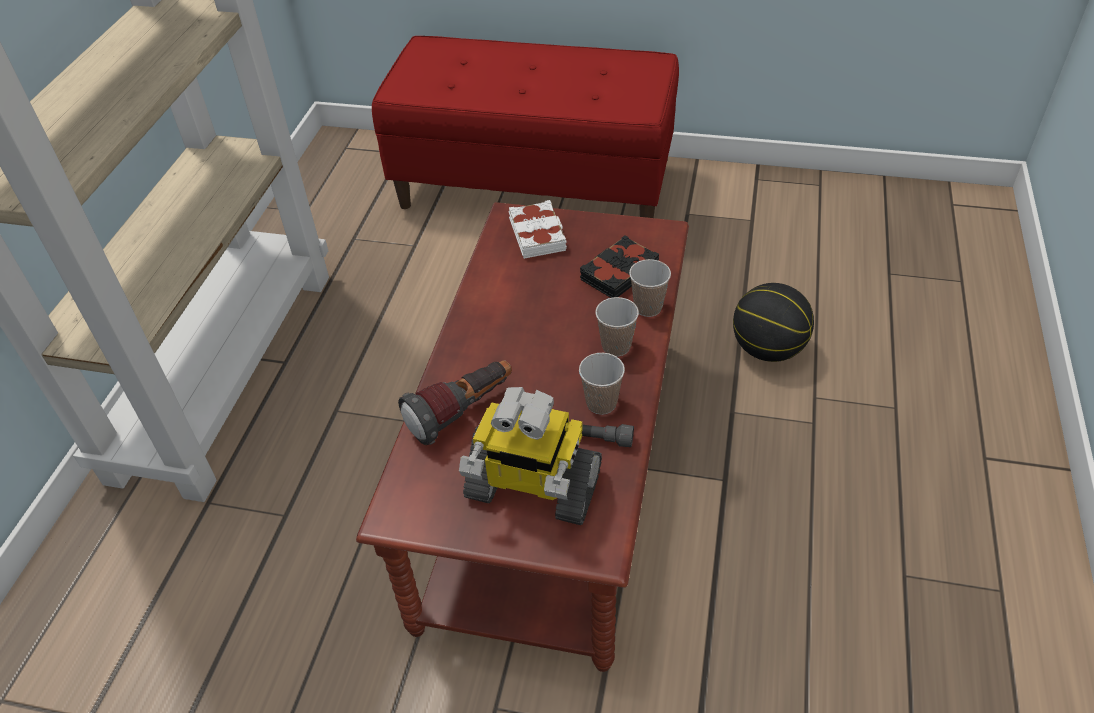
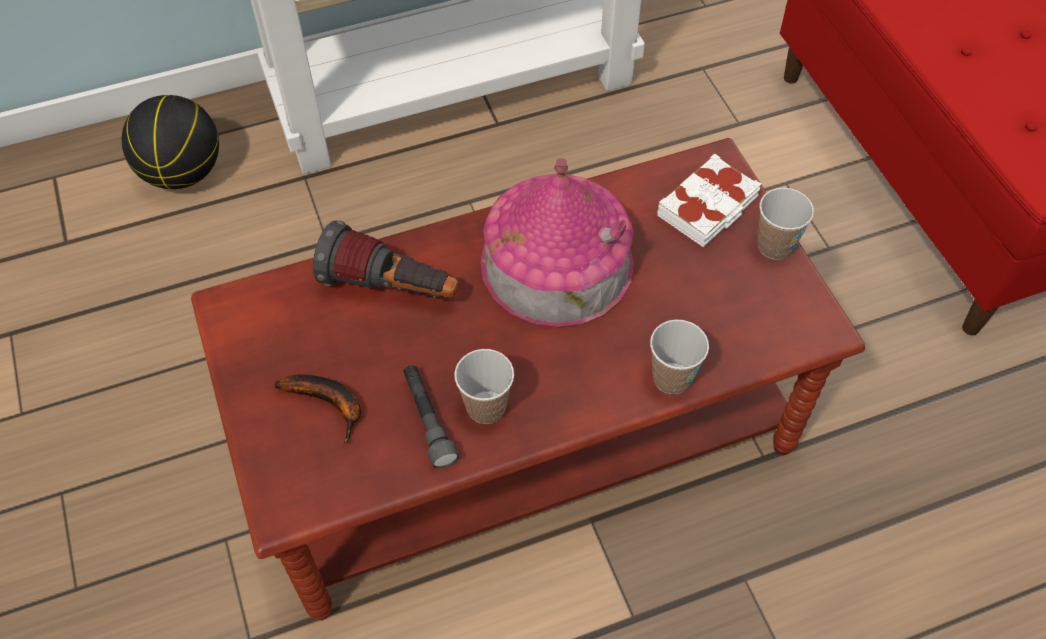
camera: 55 degrees right, 10 degrees up
toy robot [459,387,602,525] -> banana [274,374,361,443]
black book [580,235,659,298] -> none
cup [595,297,639,356] -> cup moved to [757,188,814,260]
basketball [733,283,814,362] -> basketball moved to [122,95,219,189]
none -> toy house [480,158,634,328]

